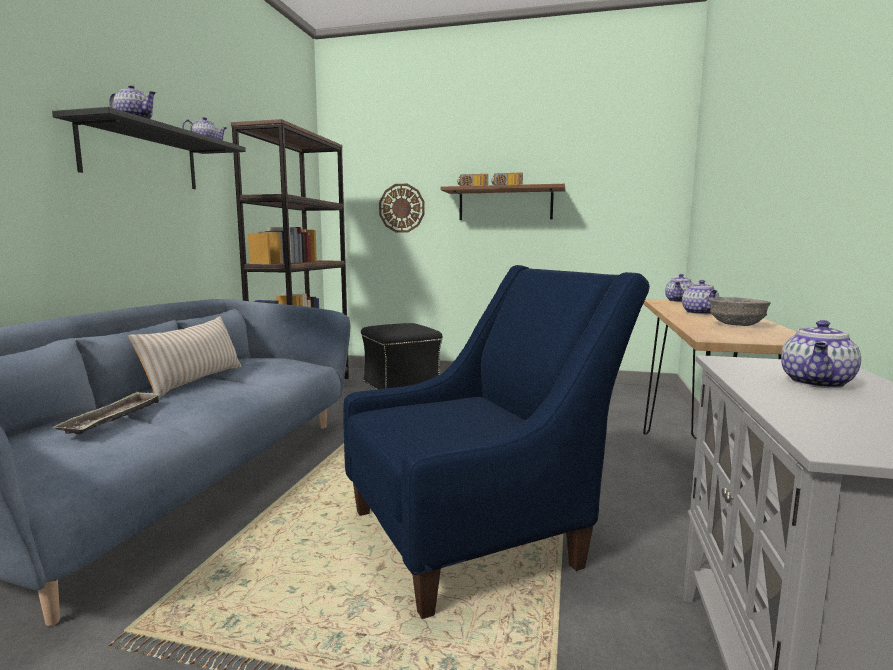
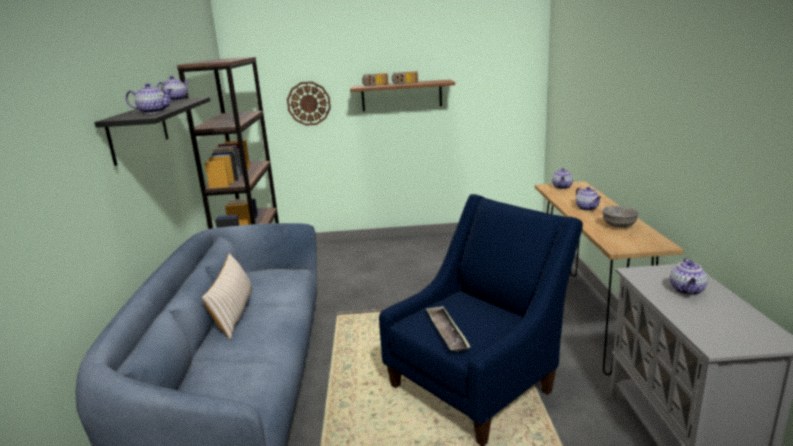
camera: 15 degrees left, 10 degrees up
tray [54,391,160,435] -> tray moved to [426,306,470,352]
black ottoman [361,323,442,389] -> none

